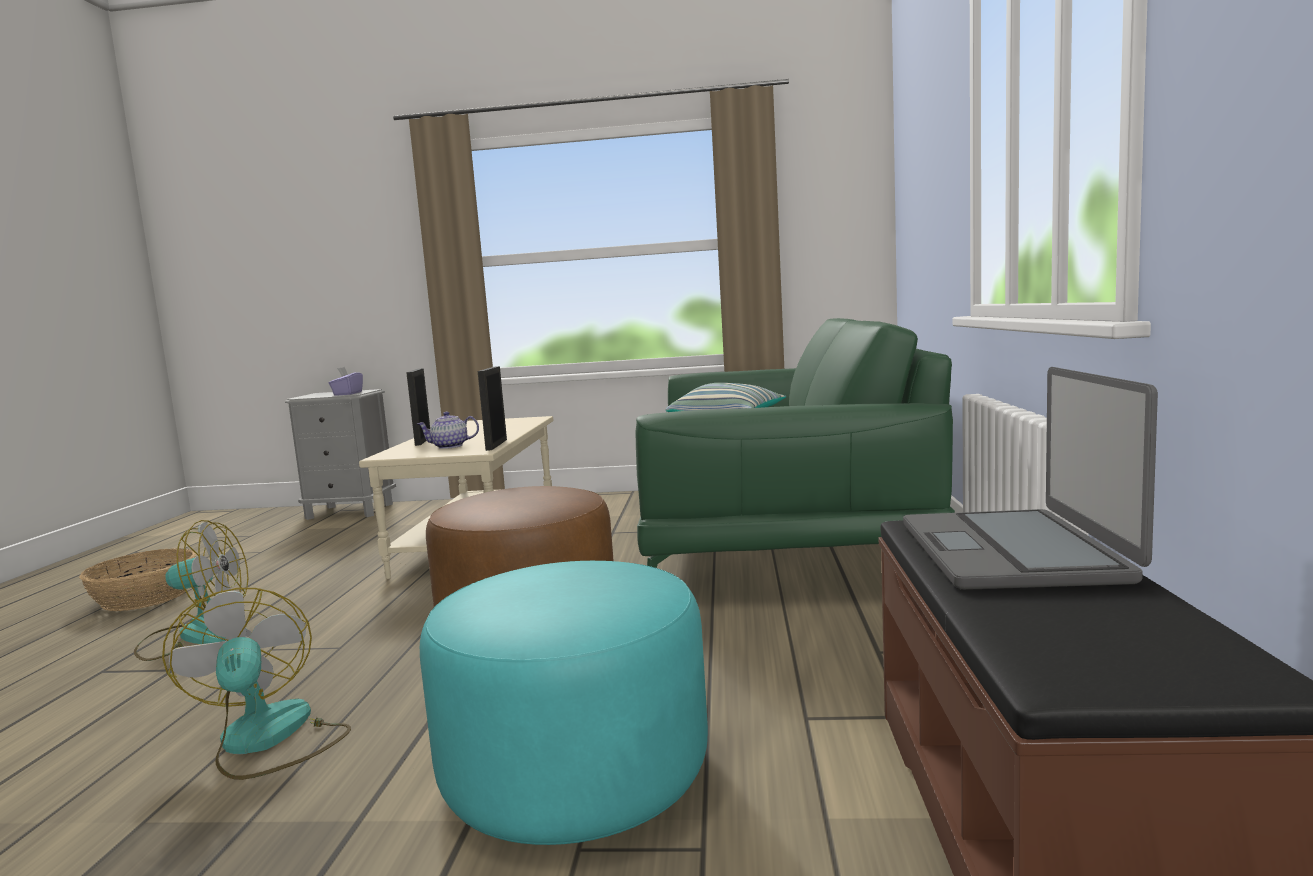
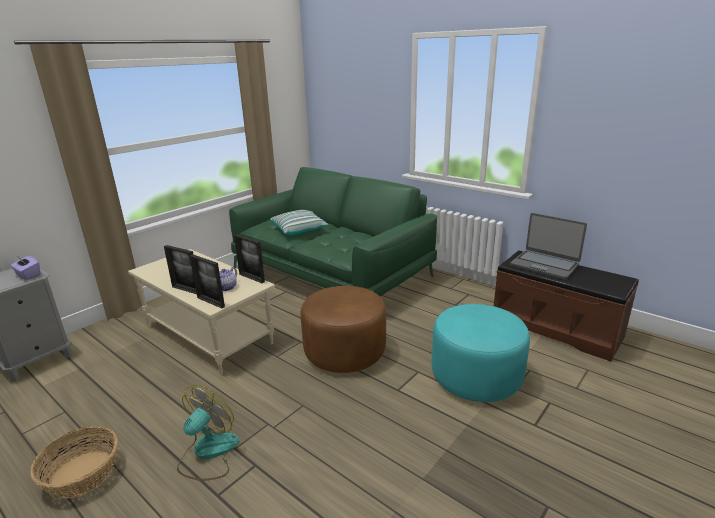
camera: 55 degrees left, 15 degrees up
fan [162,588,351,780] -> none
none -> picture frame [190,254,225,308]

